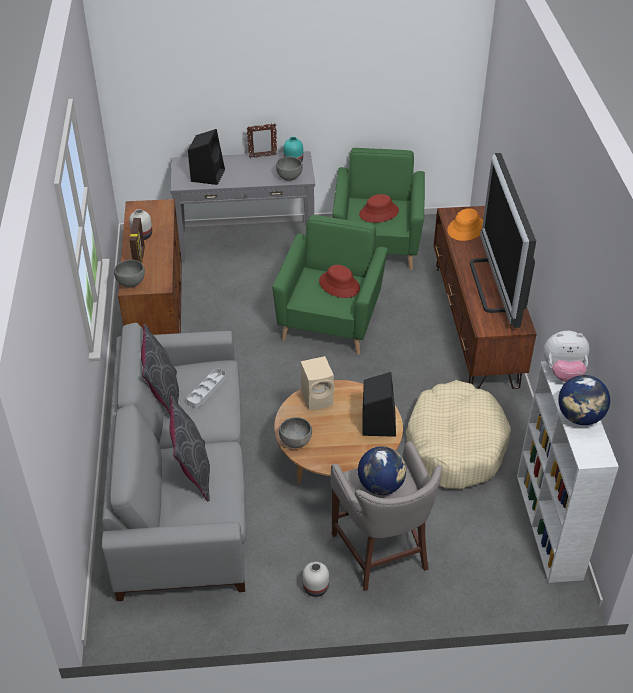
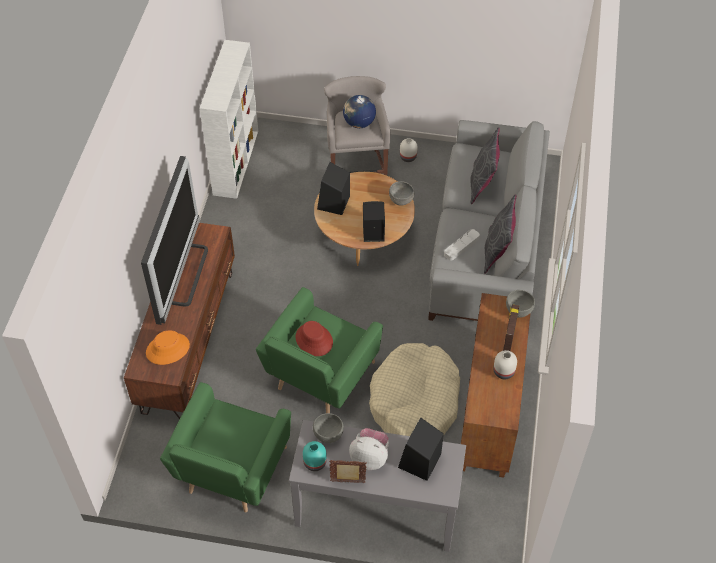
camera: 165 degrees left, 10 degrees up
beige speaker [301,356,334,410] -> black speaker [363,201,385,242]
red hat [359,194,399,223] -> none
beige dog bed [406,380,511,490] -> beige dog bed moved to [369,343,460,436]
plush toy [543,331,589,382] -> plush toy moved to [349,428,389,470]
globe [558,375,610,425] -> none

